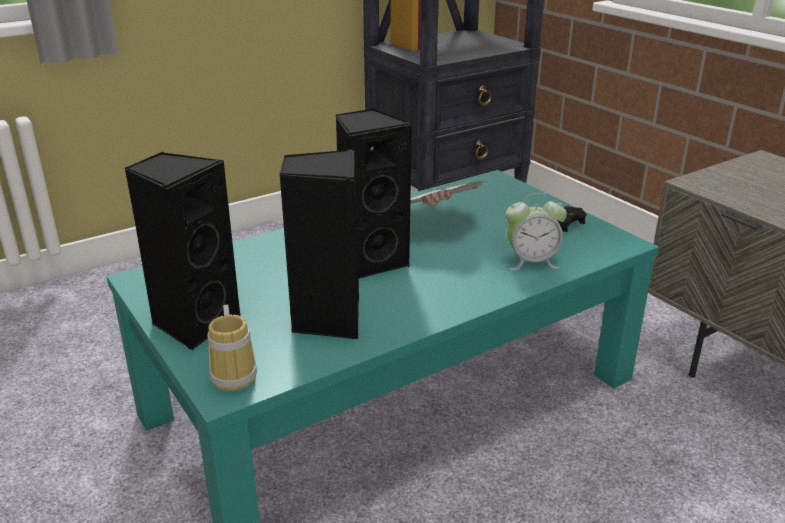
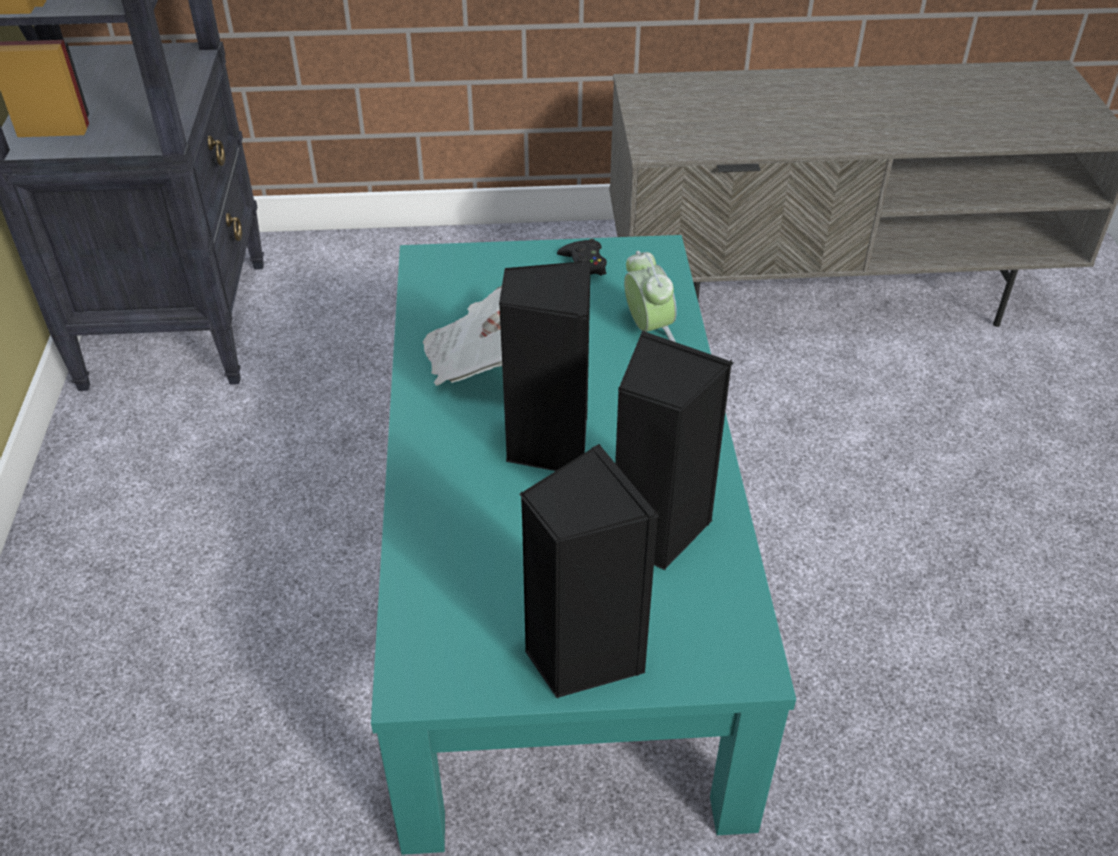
camera: 60 degrees left, 15 degrees up
mug [208,304,257,391] -> none
alarm clock [505,193,567,271] -> alarm clock turned 45 degrees counterclockwise [624,251,677,342]

